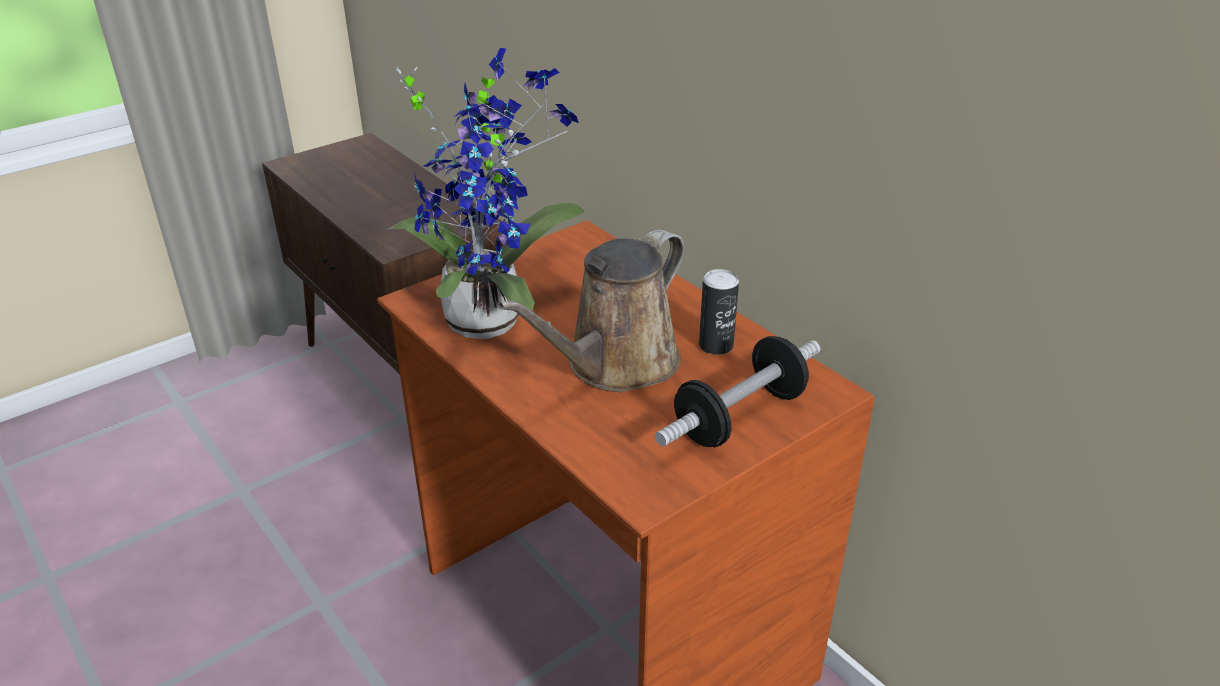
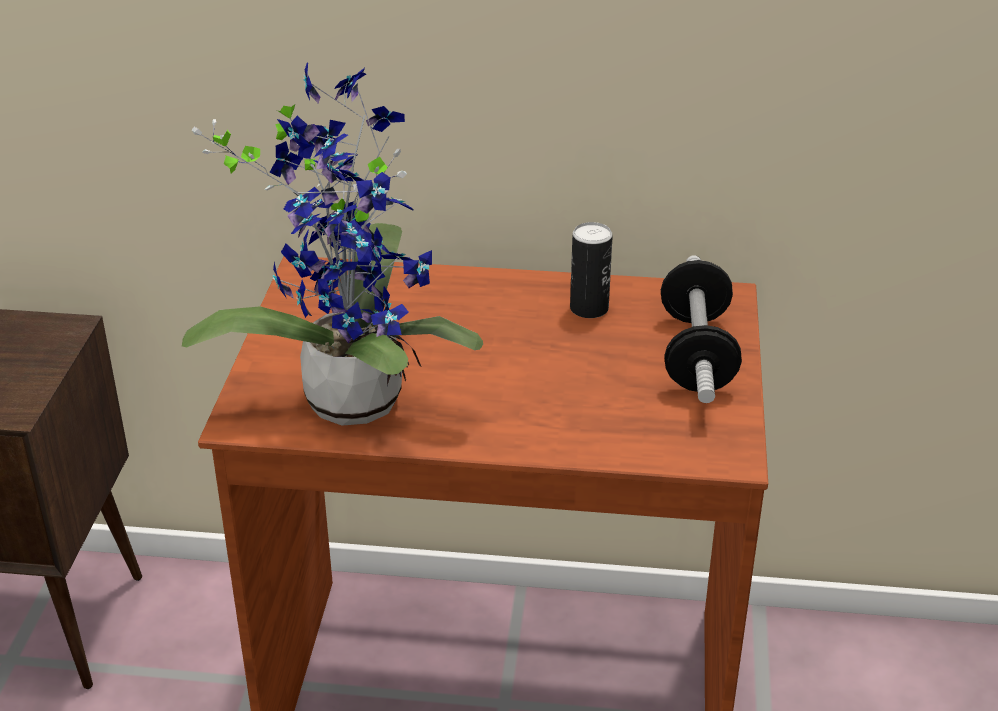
camera: 45 degrees left, 0 degrees up
brown watering can [497,230,684,392] -> none

